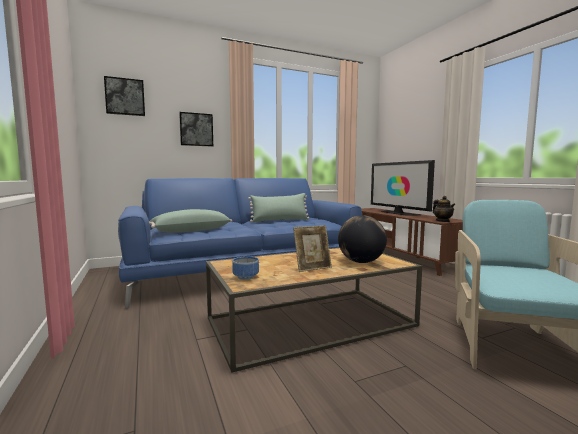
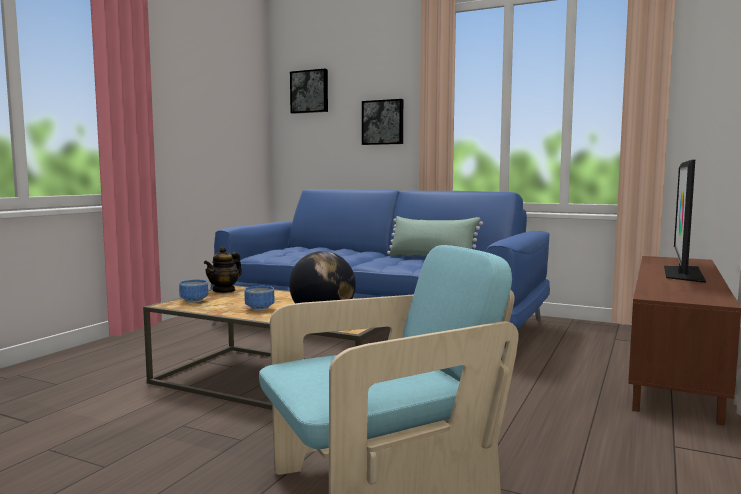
camera: 50 degrees right, 0 degrees up
green pillow [149,209,232,233] -> none
picture frame [293,226,332,272] -> bowl [245,286,275,311]
teapot [433,196,455,222] -> teapot moved to [204,246,242,293]

